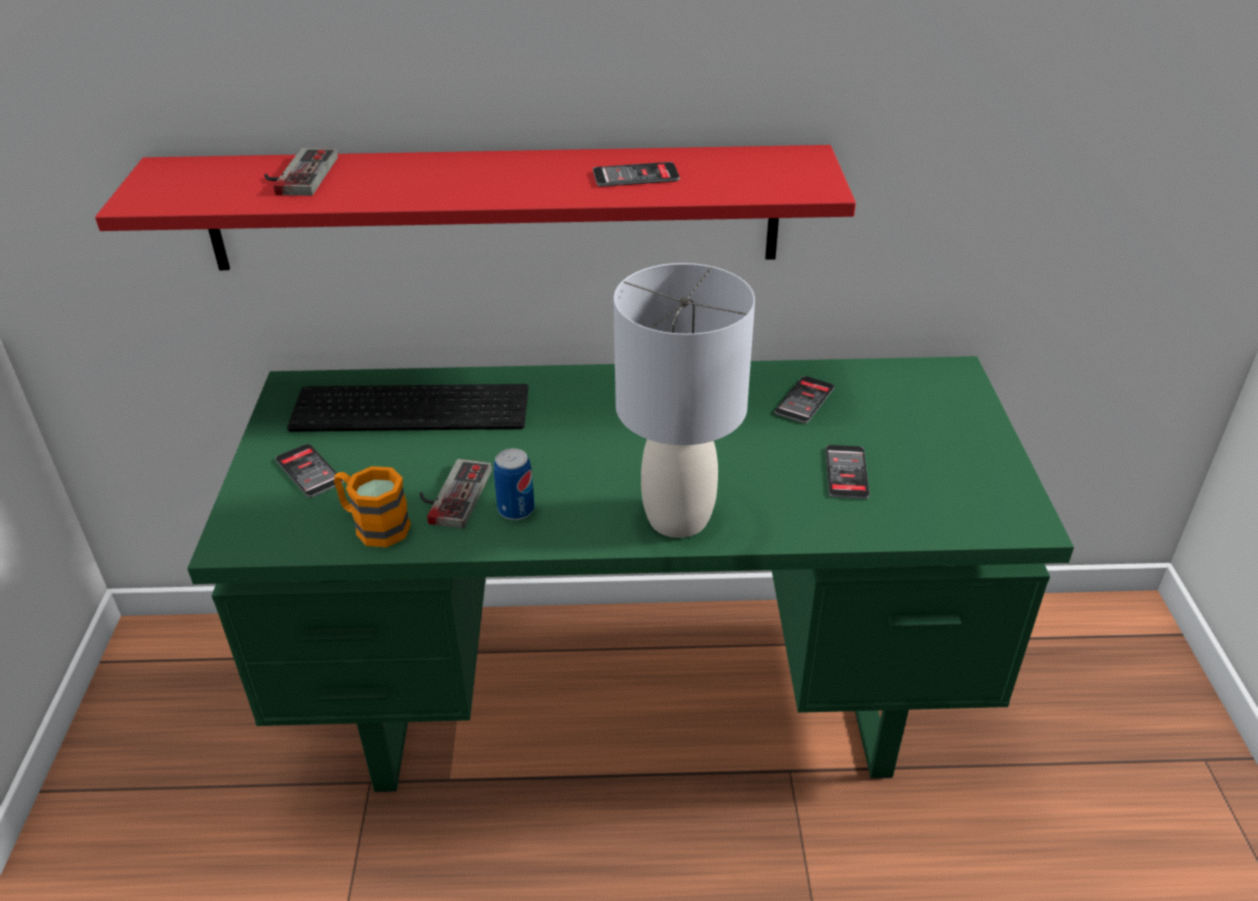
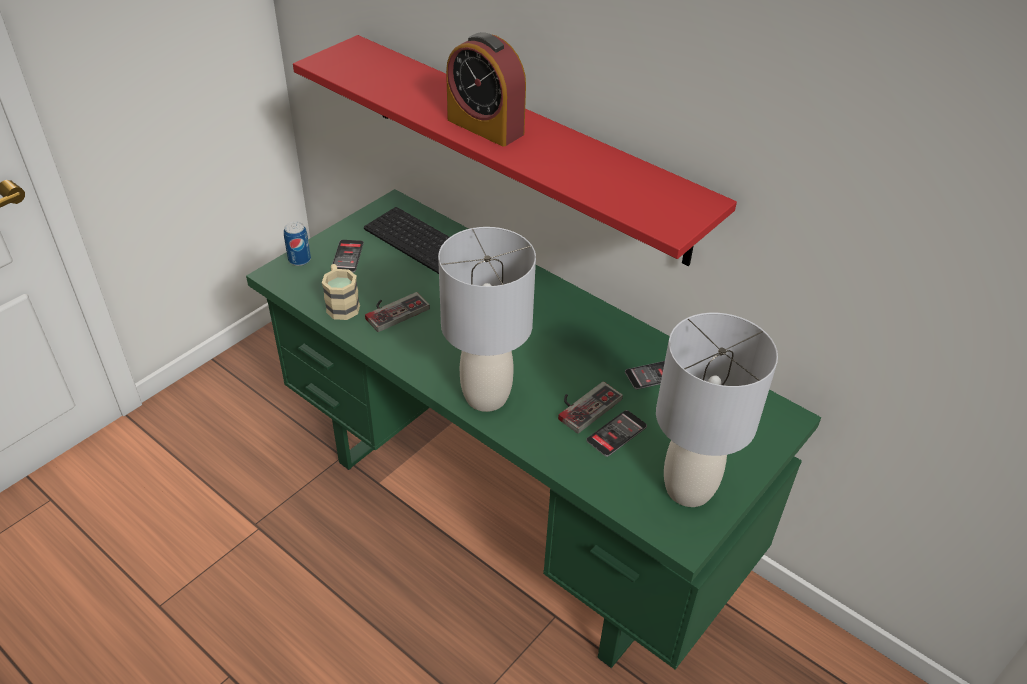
camera: 40 degrees right, 5 degrees up
game controller [264,148,338,196] -> game controller moved to [558,382,623,434]
orange mug [334,466,411,547] -> beige mug [322,264,360,320]
can [494,448,535,520] -> can moved to [284,221,311,266]
phone [593,162,680,187] -> none
none -> alarm clock [446,32,526,147]
none -> grey table lamp [656,313,778,507]

